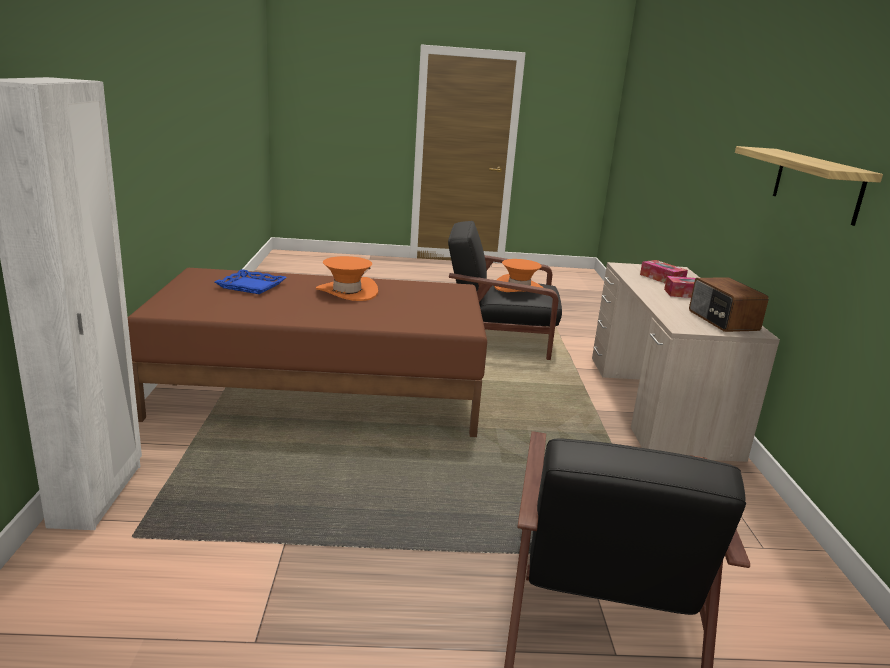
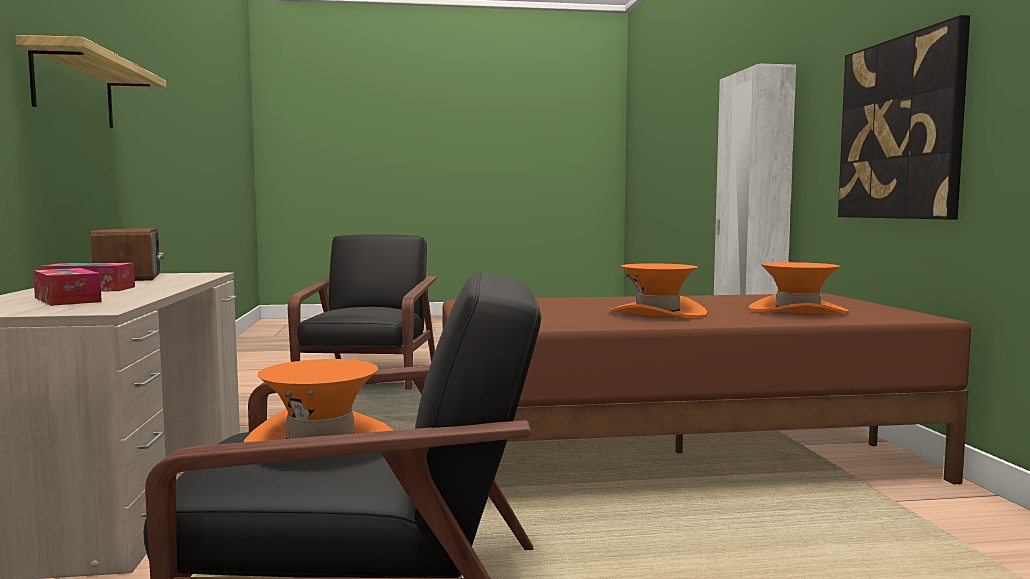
camera: 175 degrees right, 15 degrees down
blue tray [215,269,287,294] -> orange hat [749,262,850,314]
none -> picture [838,15,970,219]

